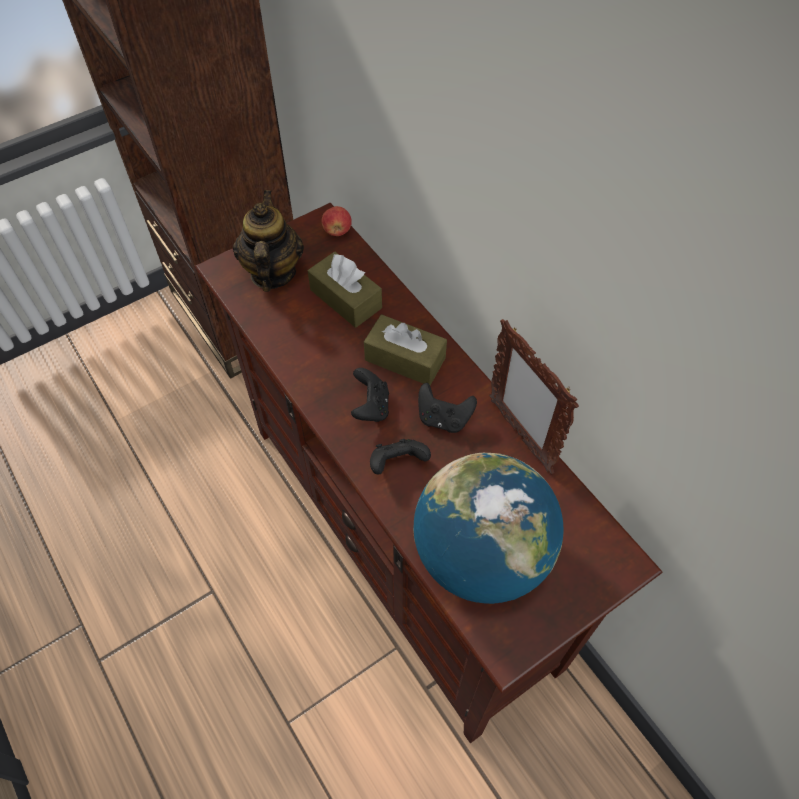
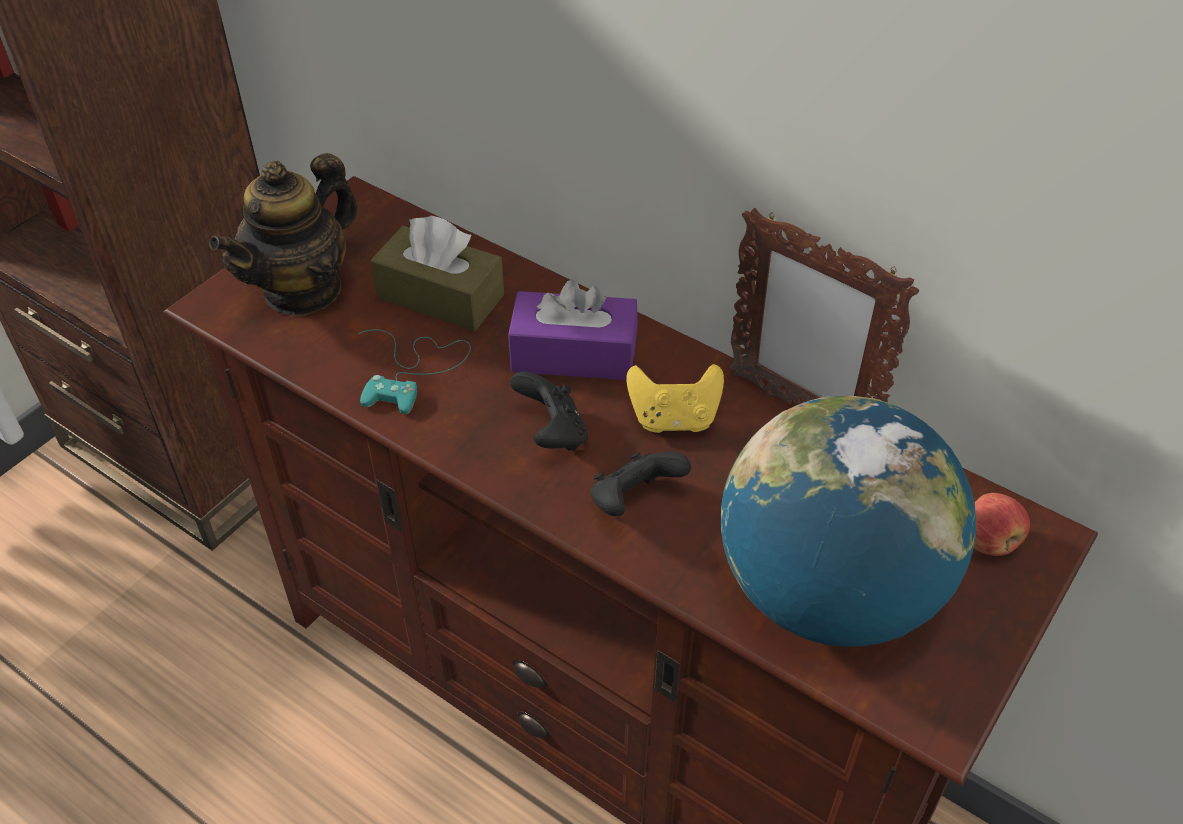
camera: 20 degrees left, 10 degrees down
teapot [233,190,304,292] -> teapot turned 120 degrees counterclockwise [209,153,358,317]
apple [322,206,352,236] -> apple moved to [974,493,1030,556]
brown tissue box [364,315,447,385] -> purple tissue box [508,280,638,380]
black game controller [418,383,477,433] -> yellow game controller [626,364,724,433]
none -> turquoise game controller [359,329,471,414]

